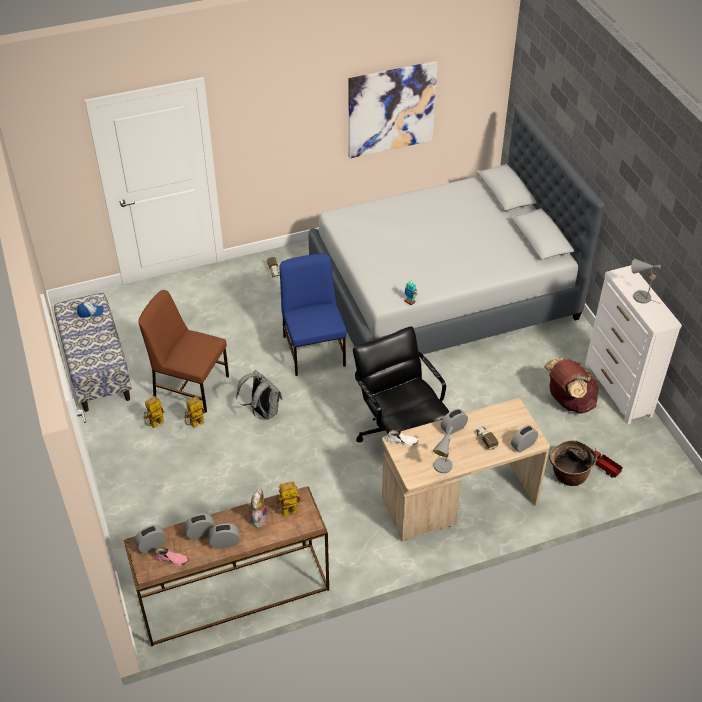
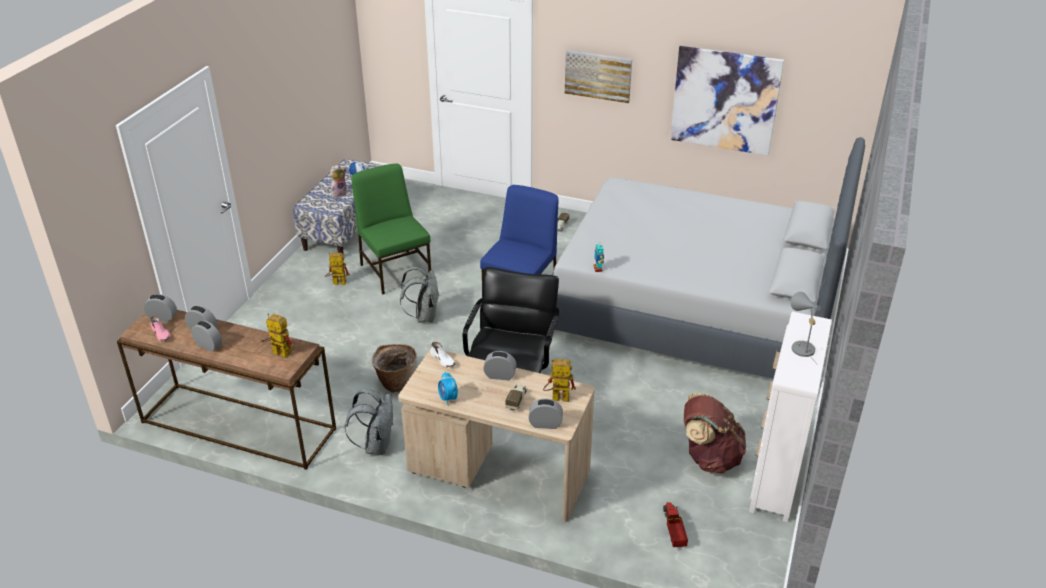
camera: 40 degrees right, 10 degrees down
brown chair [138,290,229,413] -> green chair [351,164,431,294]
toy robot [184,396,205,428] -> toy robot moved to [543,359,576,402]
plush toy [247,488,267,528] -> plush toy moved to [330,165,347,197]
grey table lamp [433,426,453,473] -> alarm clock [438,372,458,405]
basket [549,440,597,486] -> basket moved to [372,344,417,393]
none -> grey backpack [345,389,394,455]
none -> picture [565,50,632,103]

